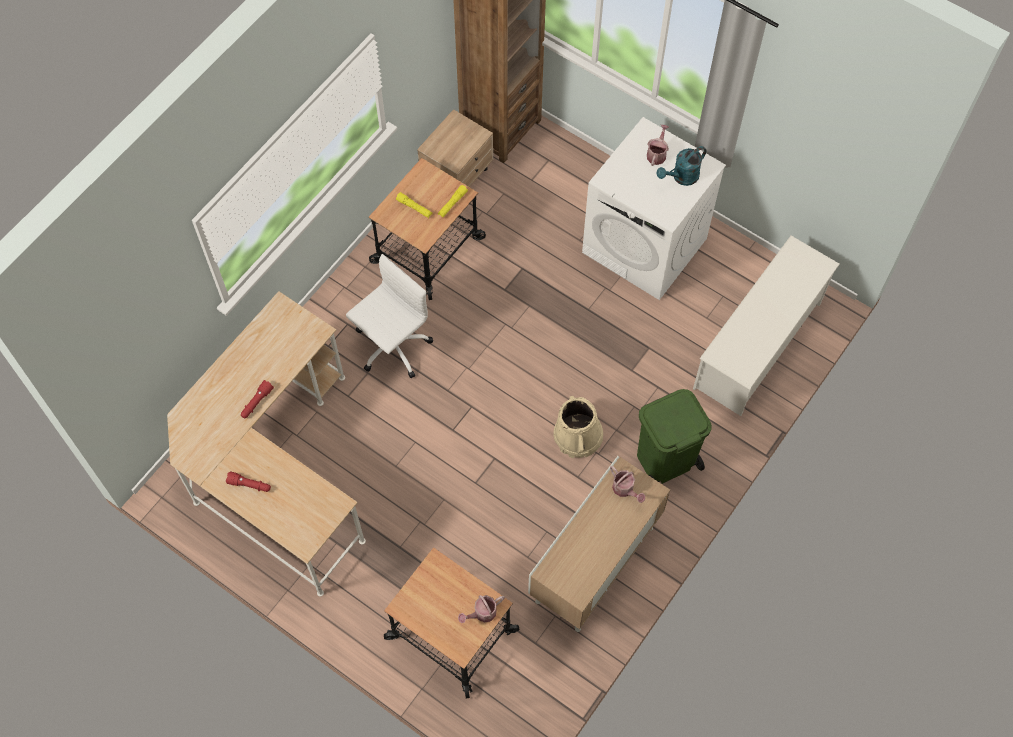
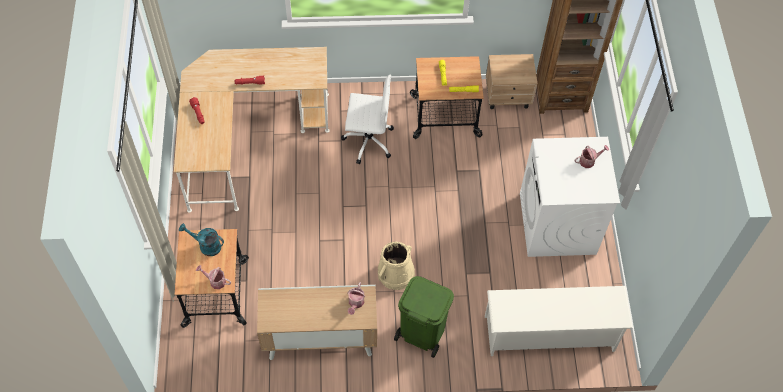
camera: 50 degrees right, 5 degrees down
turquoise watering can [656,146,706,186] -> turquoise watering can moved to [179,223,224,256]

